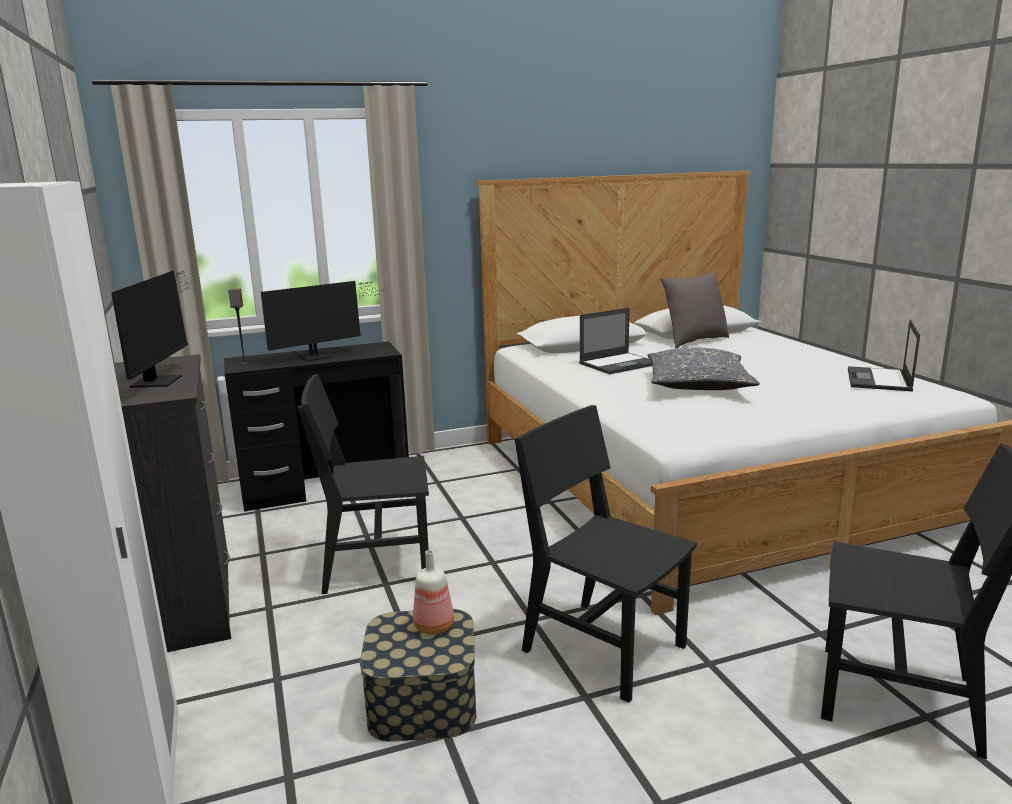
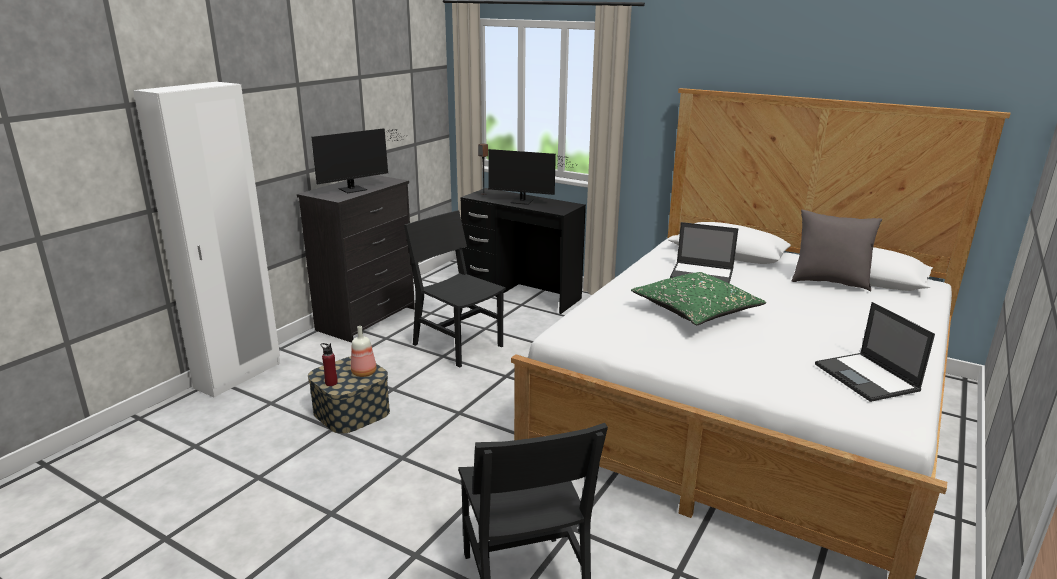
camera: 50 degrees right, 5 degrees up
black chair [515,405,697,703] -> none
grey pillow [647,347,760,390] -> green pillow [631,272,766,325]
laptop [848,320,920,392] -> laptop turned 90 degrees counterclockwise [815,302,935,402]
none -> red bottle [321,343,338,386]

